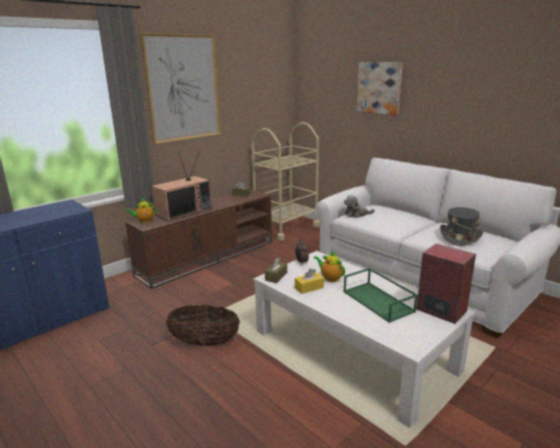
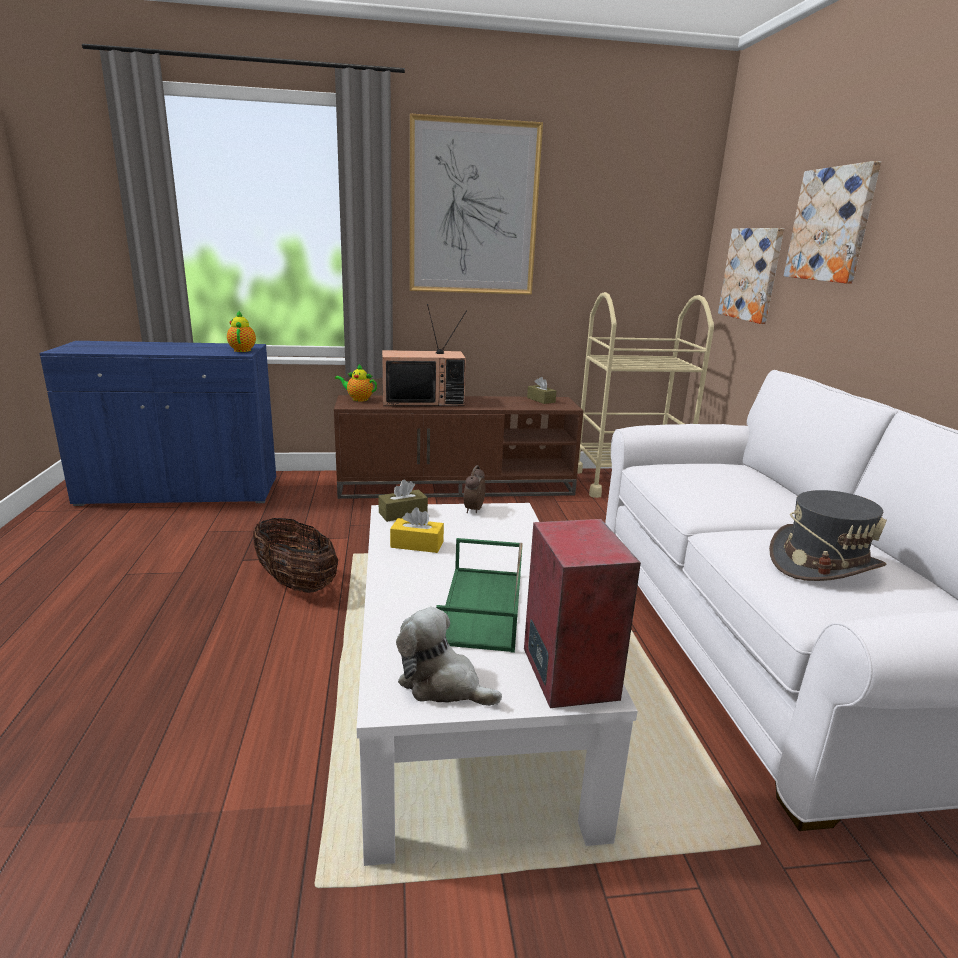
camera: 35 degrees right, 0 degrees up
teapot [314,251,345,282] -> teapot moved to [227,311,256,352]
plush toy [344,195,375,218] -> plush toy moved to [396,607,502,706]
none -> picture [718,228,784,324]

